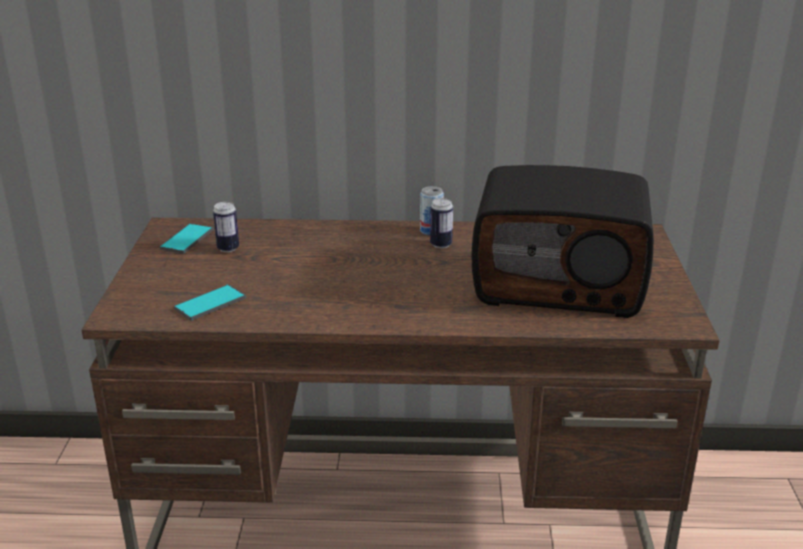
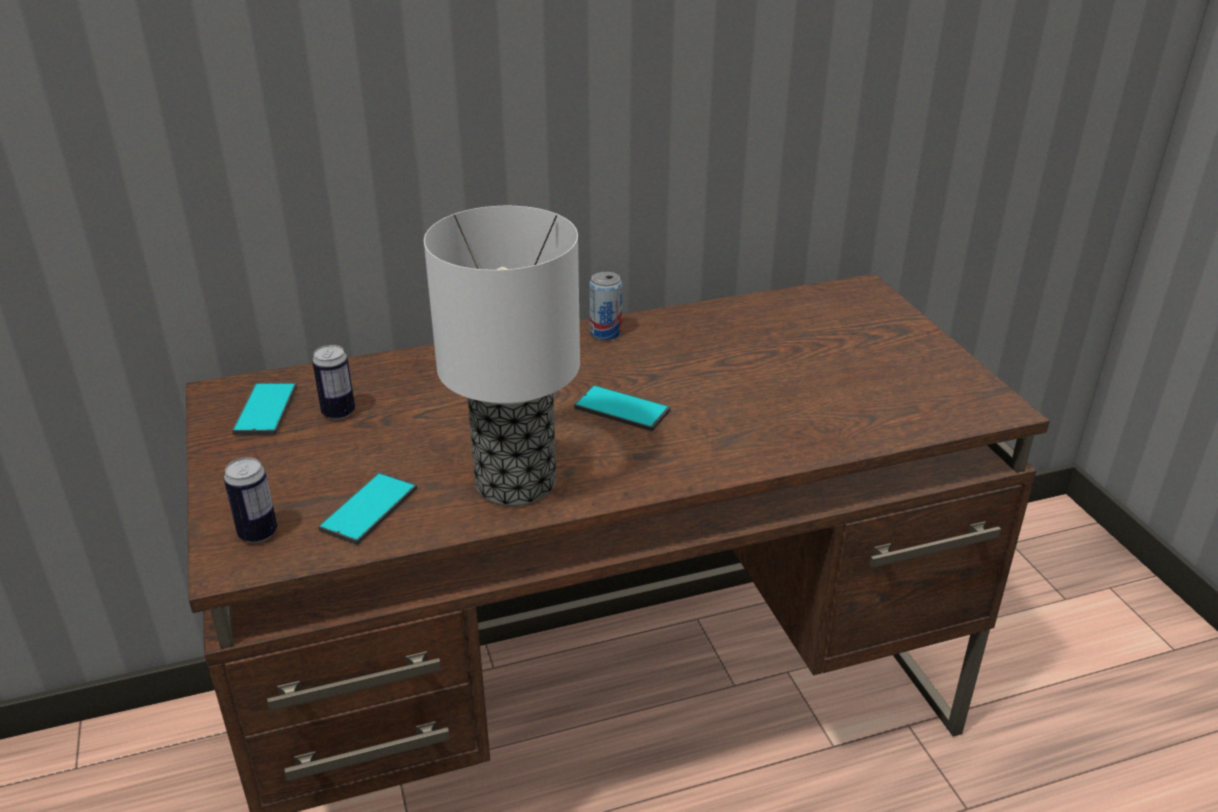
camera: 20 degrees left, 5 degrees up
can [430,198,453,248] -> can moved to [224,457,277,543]
radio [471,165,654,318] -> none
none -> table lamp [424,206,580,506]
none -> phone [574,385,670,431]

